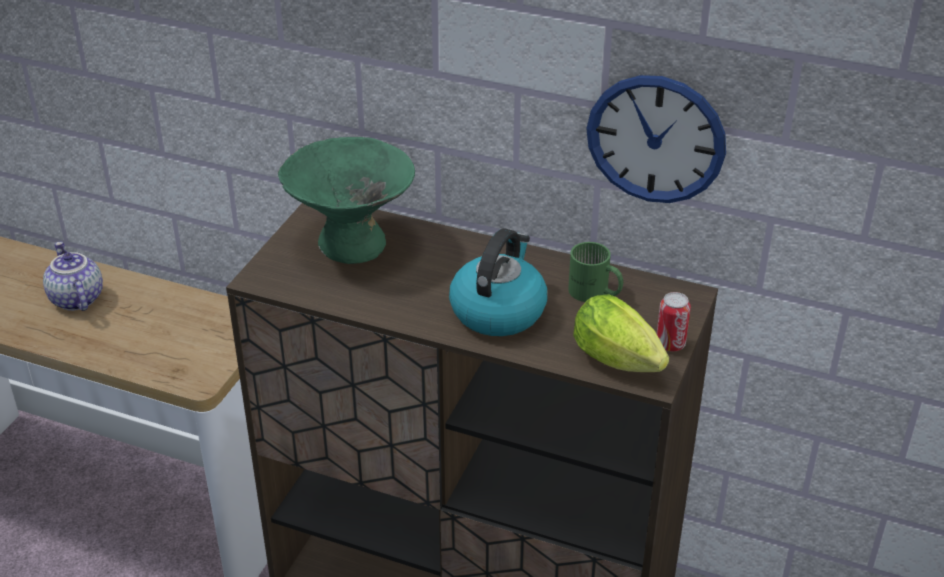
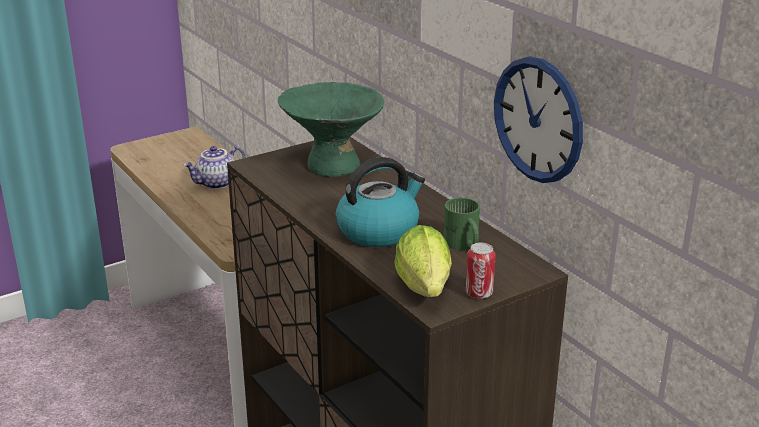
camera: 35 degrees right, 10 degrees down
teapot [43,242,103,311] -> teapot turned 135 degrees counterclockwise [183,146,245,189]

